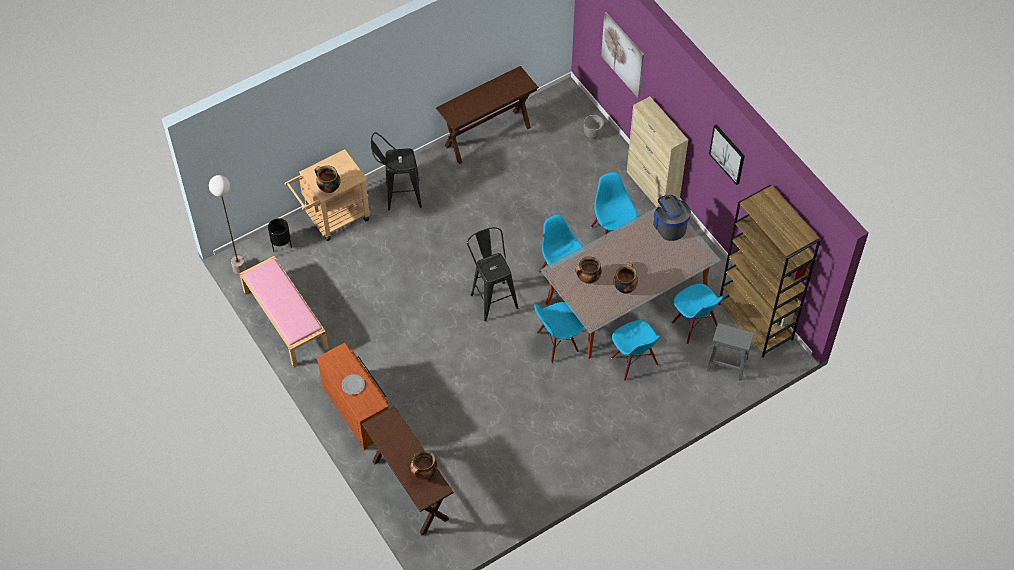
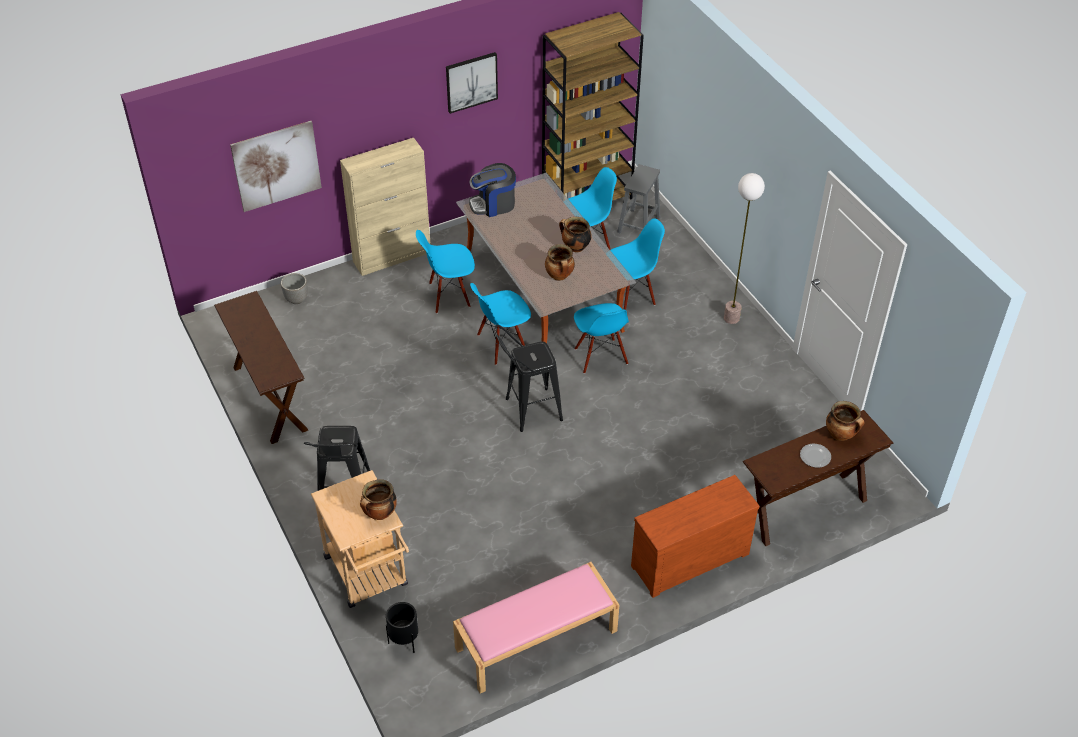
camera: 85 degrees left, 10 degrees down
floor lamp [209,175,246,274] -> floor lamp moved to [724,173,765,324]
plate [342,374,365,395] -> plate moved to [800,444,831,468]

